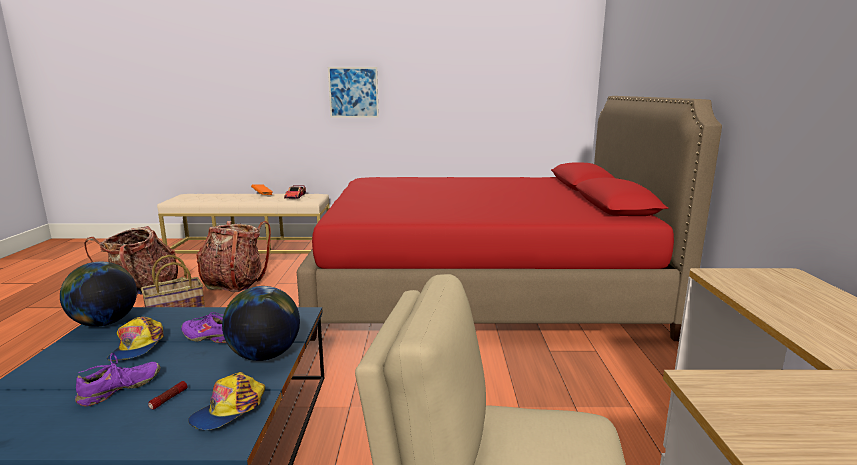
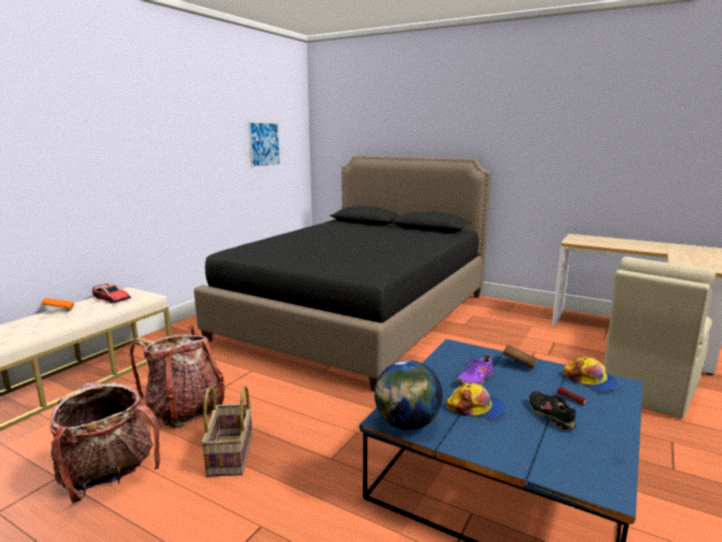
camera: 60 degrees left, 0 degrees up
purple shoe [75,353,161,407] -> black shoe [529,391,577,430]
globe [222,286,300,361] -> brown book [502,345,537,369]
red bed [297,96,722,341] -> black bed [194,155,491,392]
picture [328,67,379,117] -> picture moved to [248,121,281,168]

